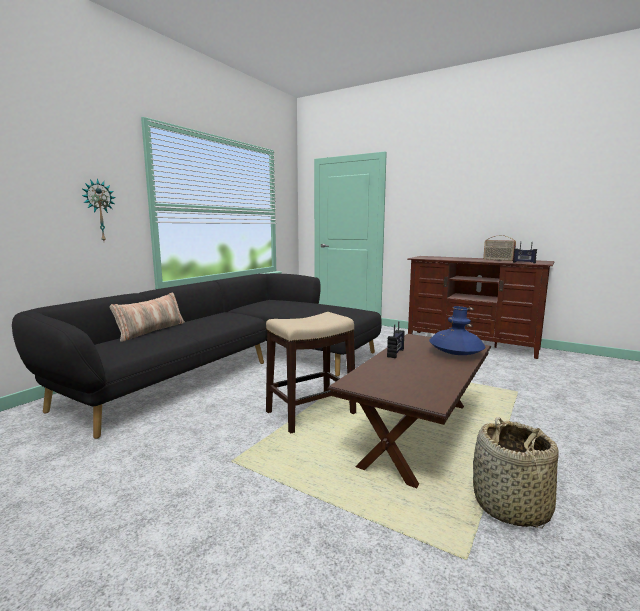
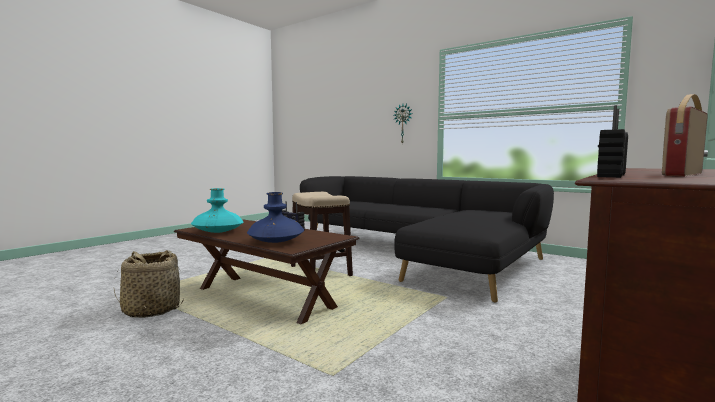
camera: 95 degrees right, 5 degrees down
pillow [110,292,185,342] -> none
none -> turquoise vase [191,188,243,233]

